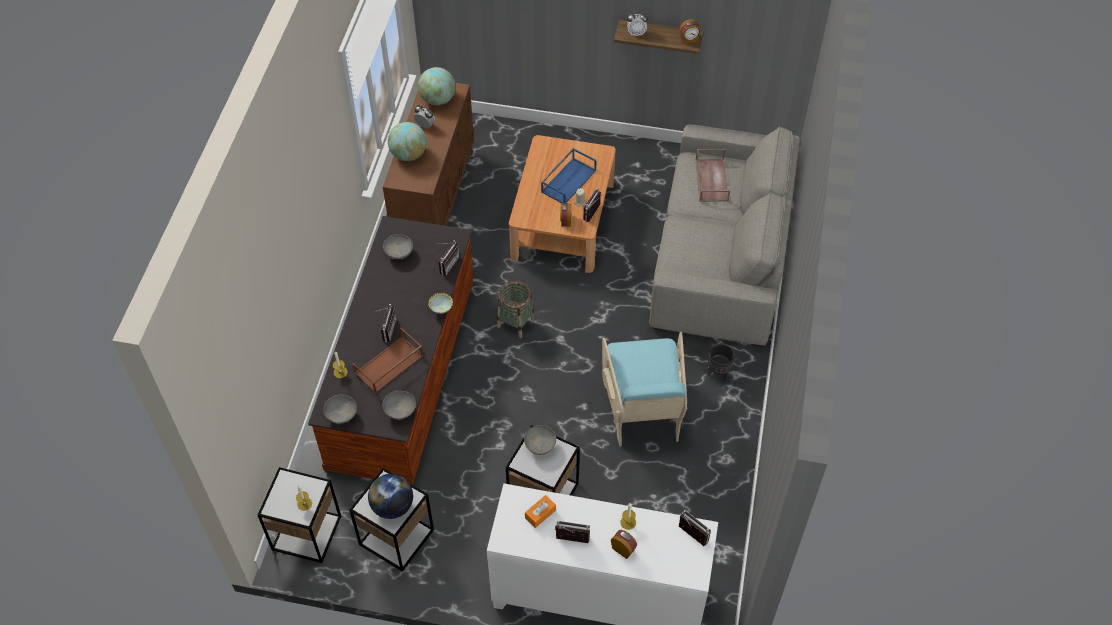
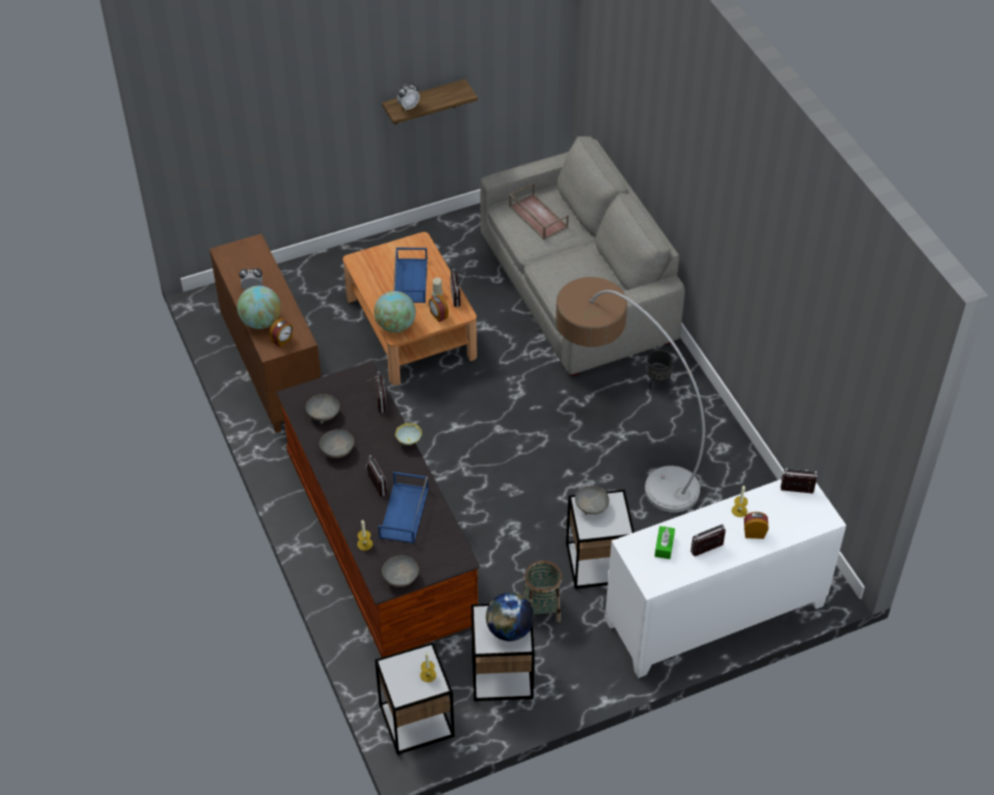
camera: 35 degrees left, 5 degrees down
brown tray [352,327,424,393] -> blue tray [378,472,429,544]
grey bowl [383,391,416,420] -> grey bowl moved to [320,429,354,458]
globe [418,67,456,105] -> globe moved to [374,291,416,333]
basket [497,281,535,338] -> basket moved to [524,560,562,623]
orange tissue box [525,495,556,528] -> green tissue box [655,526,675,559]
turquoise armchair [602,332,687,447] -> floor lamp [556,277,705,513]
alarm clock [680,19,701,44] -> alarm clock moved to [269,318,293,347]

